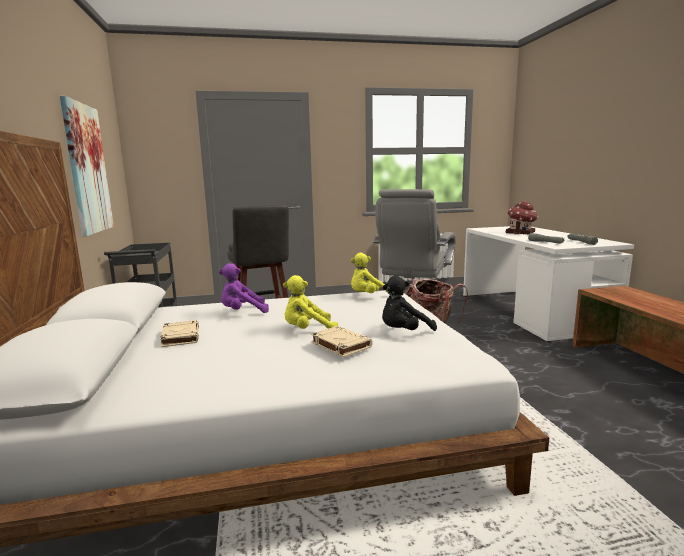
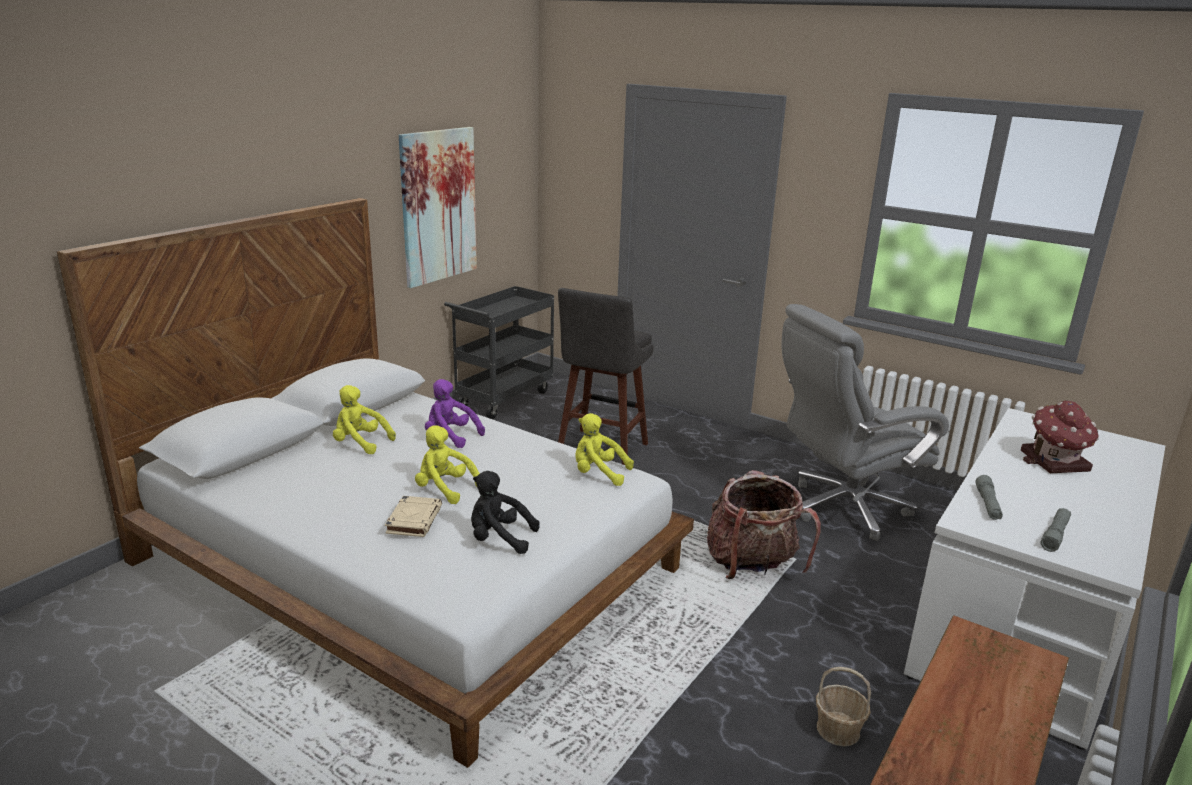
camera: 45 degrees right, 10 degrees up
beige book [160,320,199,347] -> yellow plush toy [333,385,396,454]
none -> basket [816,667,871,746]

